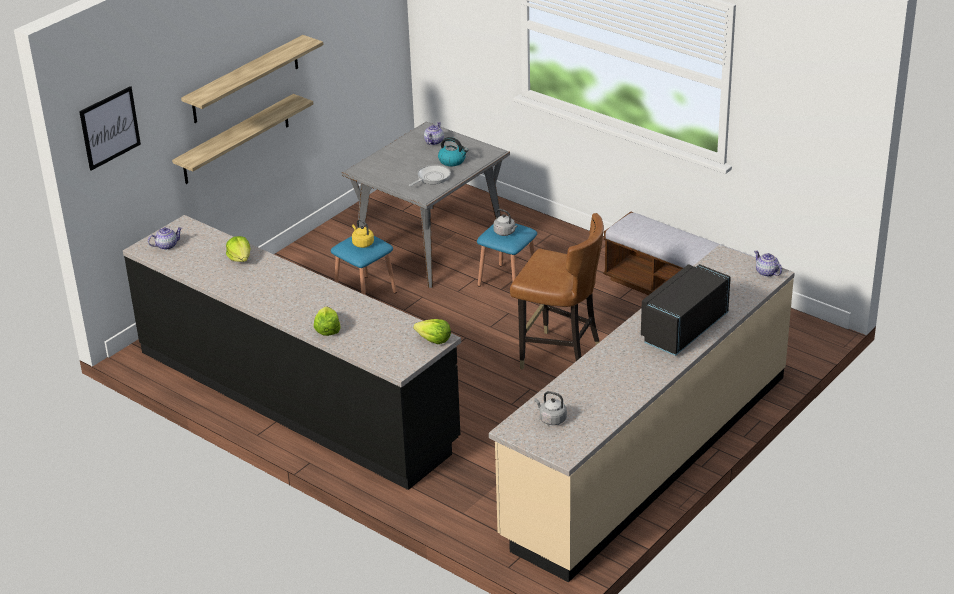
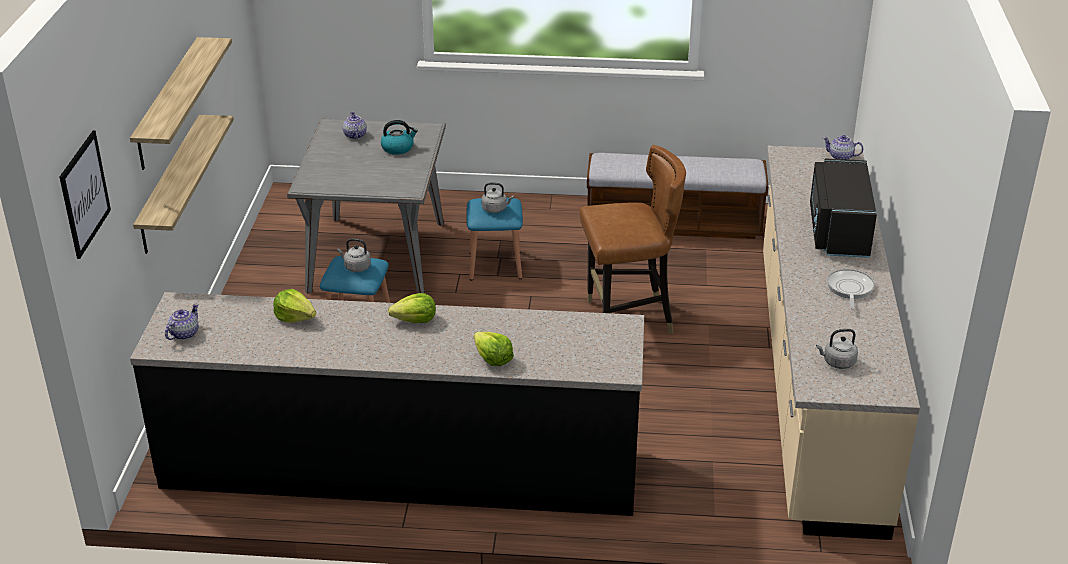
camera: 35 degrees left, 0 degrees up
yellow kettle [352,219,374,248] -> grey kettle [337,238,371,272]
frying pan [409,165,451,186] -> frying pan moved to [827,269,875,309]
lettuce [413,319,451,344] -> lettuce moved to [388,293,436,323]

